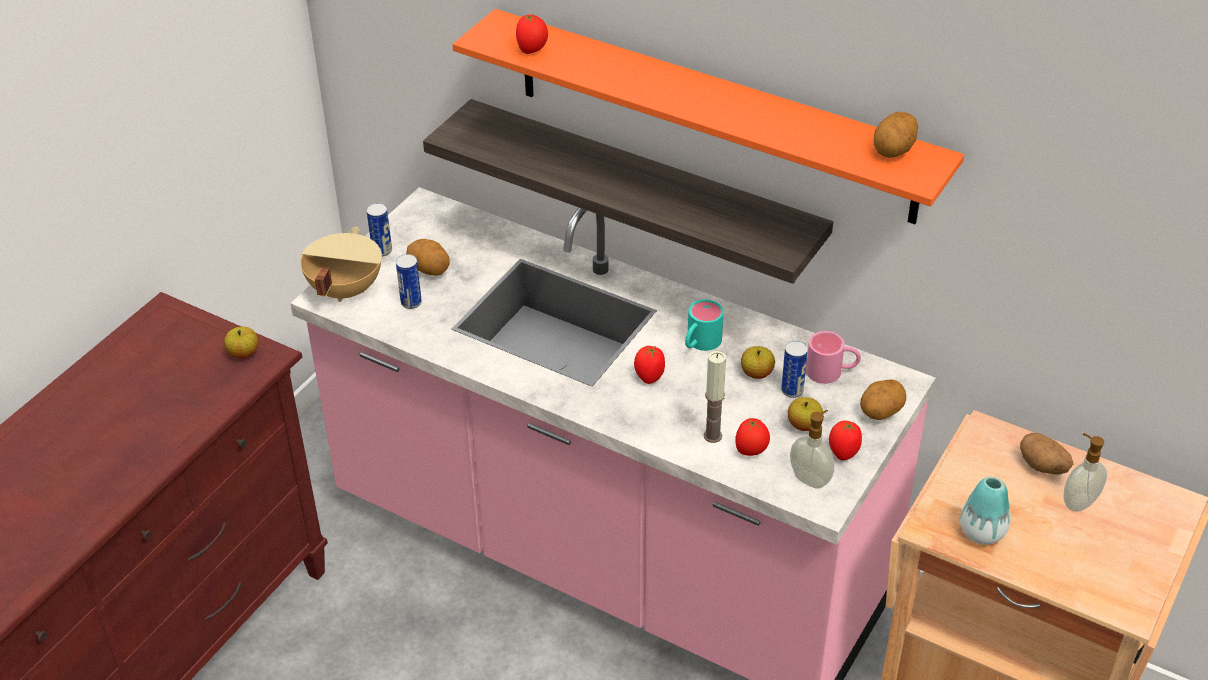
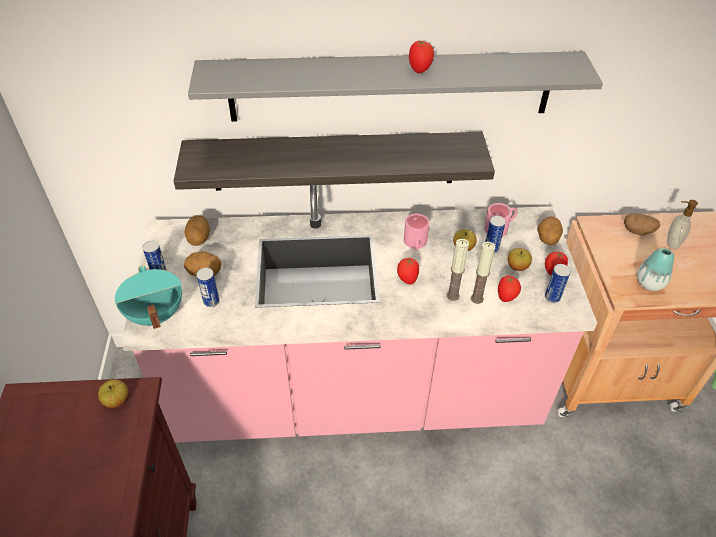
camera: 35 degrees left, 5 degrees up
beige cooking pot [300,227,382,302] -> turquoise cooking pot [115,265,182,329]
orange shelf [452,9,964,224] -> grey shelf [188,51,603,122]
tomato [516,13,548,54] -> tomato moved to [409,40,434,73]
turquoise mug [685,300,724,351] -> pink mug [404,214,430,250]
soap dispenser [790,410,834,489] -> can [545,264,571,303]
potato [874,112,918,158] -> potato moved to [184,215,210,246]
none -> candle [447,239,469,301]

